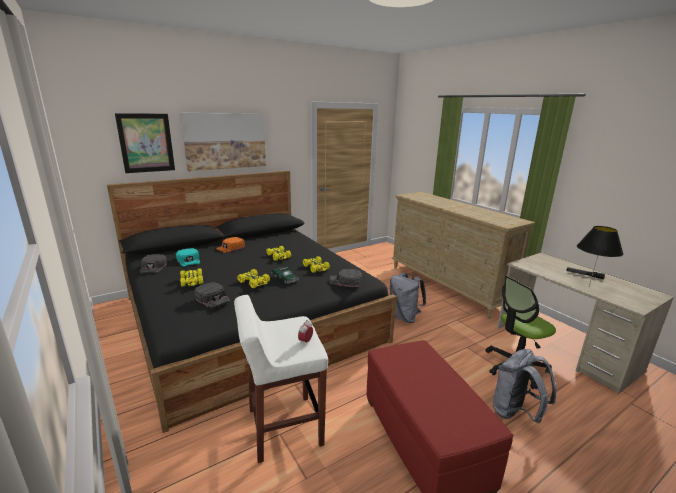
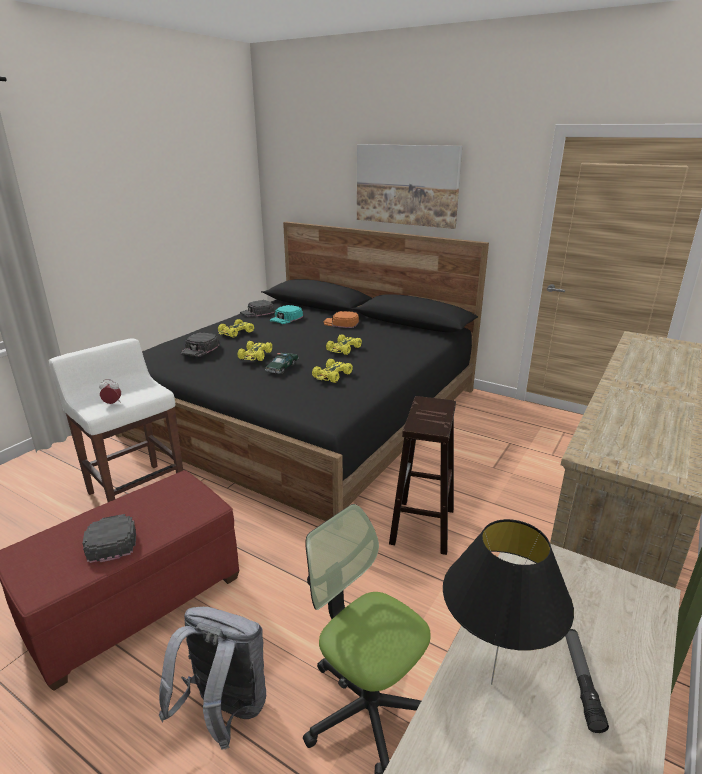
camera: 65 degrees right, 5 degrees up
picture [115,113,175,173] -> none
black cap [329,269,362,287] -> black cap moved to [82,514,136,563]
grey backpack [390,273,426,323] -> brown stool [389,396,456,555]

